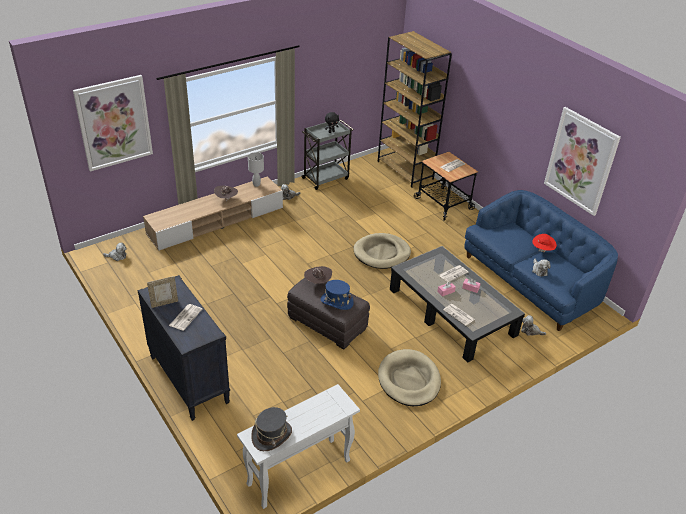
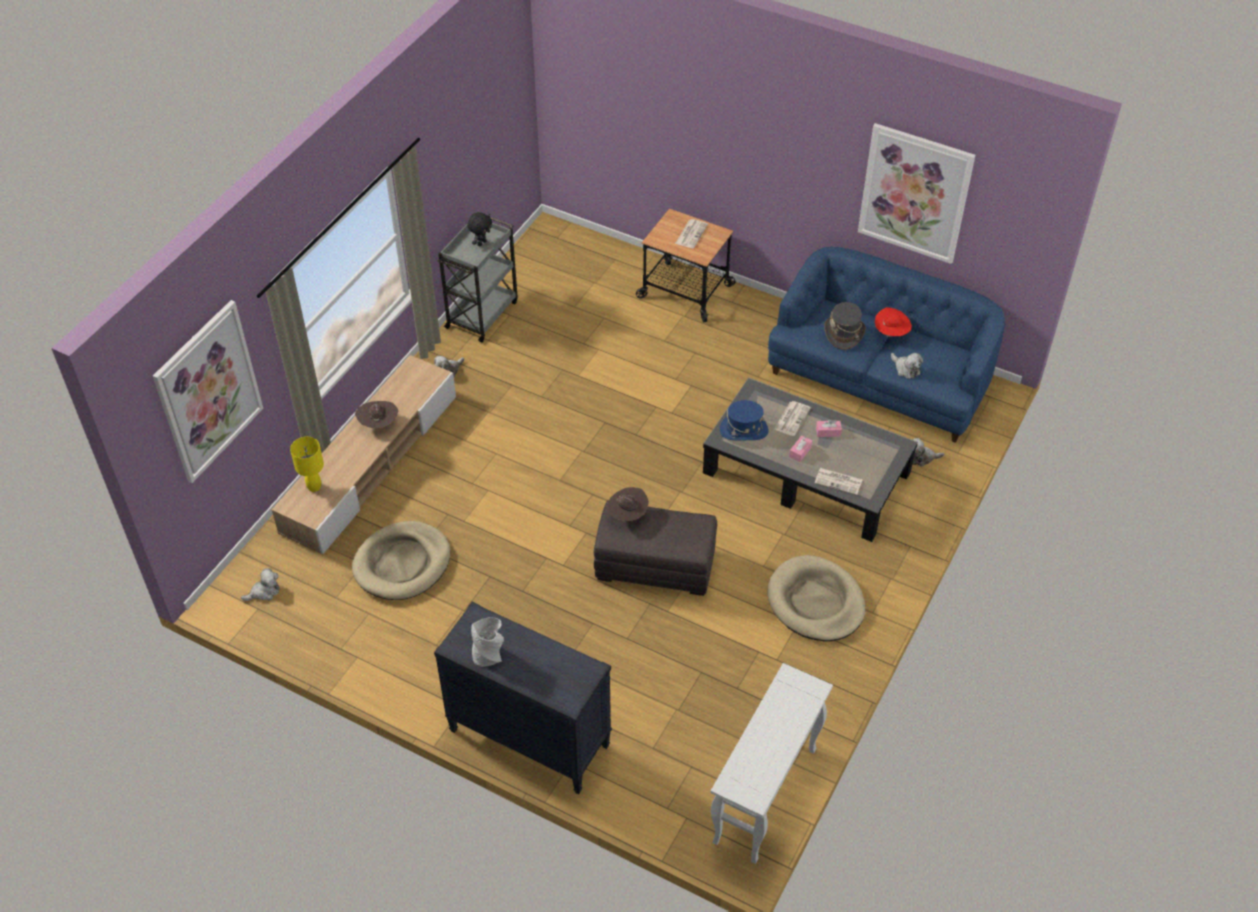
camera: 25 degrees left, 10 degrees up
picture frame [147,276,178,308] -> grey vase [471,617,504,667]
newspaper [169,304,202,331] -> none
white table lamp [248,152,264,187] -> none
grey hat [251,407,292,451] -> grey hat moved to [824,302,866,350]
blue hat [321,280,354,310] -> blue hat moved to [720,400,768,441]
beige dog bed [354,233,411,269] -> beige dog bed moved to [352,521,451,600]
brown bookcase [378,31,452,188] -> none
none -> yellow table lamp [290,437,324,492]

